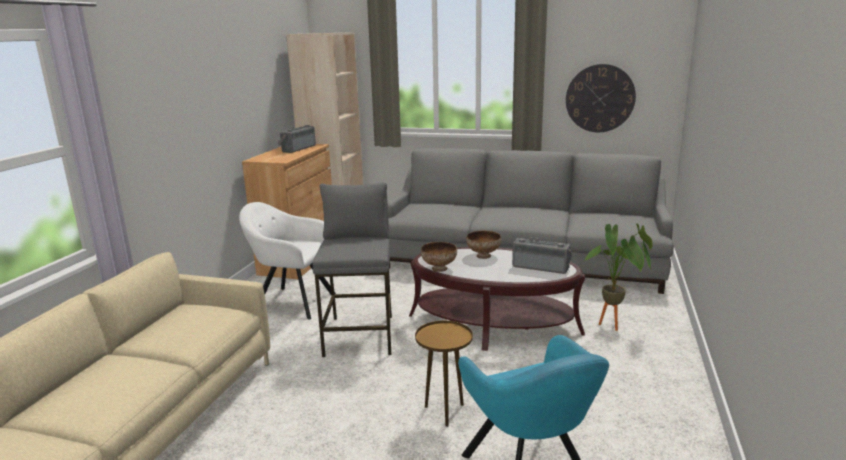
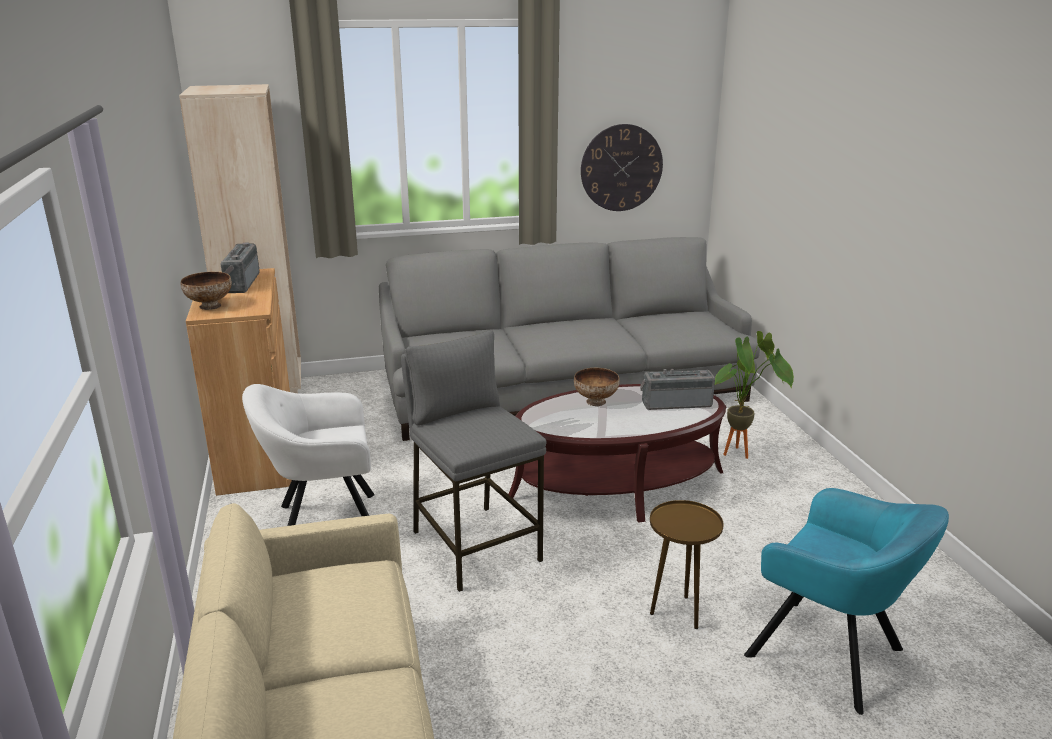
camera: 30 degrees left, 5 degrees up
bowl [421,242,457,272] -> bowl moved to [181,272,232,310]

